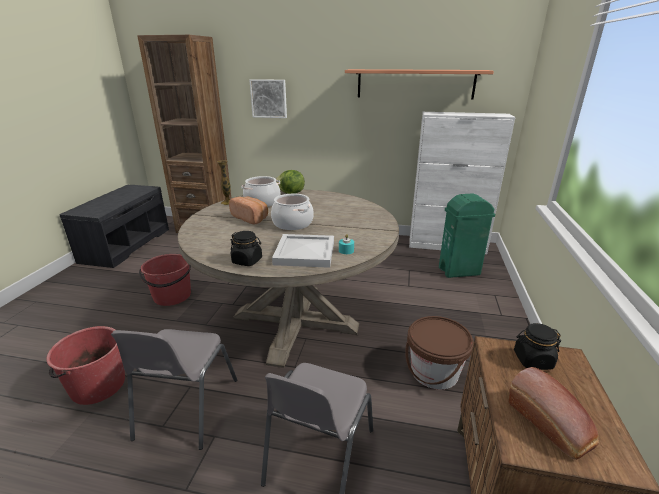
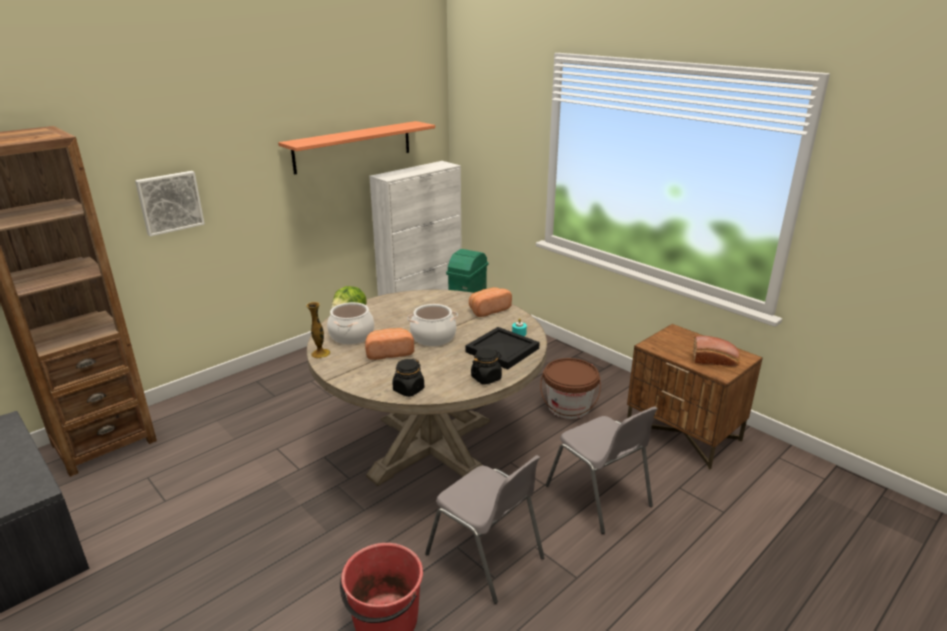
camera: 55 degrees left, 0 degrees up
red bucket [139,254,191,306] -> none
white tray [272,234,334,268] -> black tray [465,327,540,370]
black jar [514,323,561,370] -> black jar moved to [392,359,424,397]
none -> bread [469,287,512,317]

